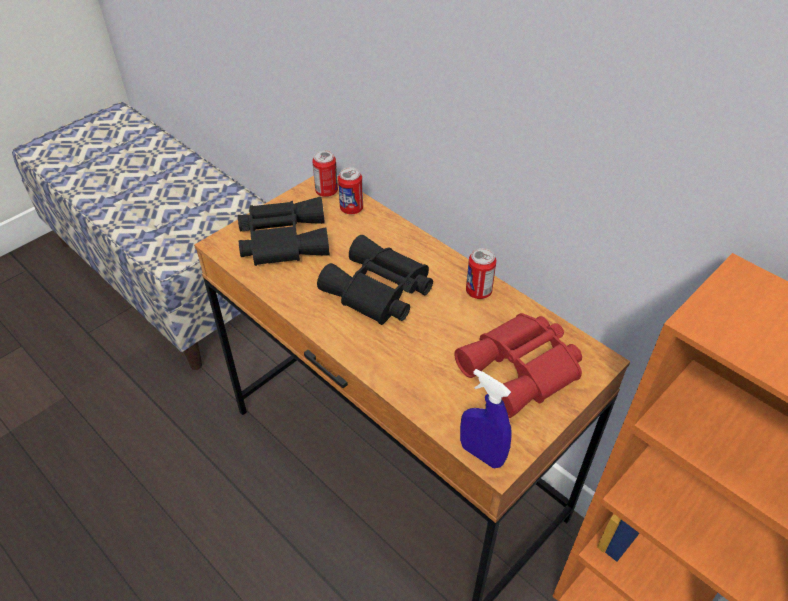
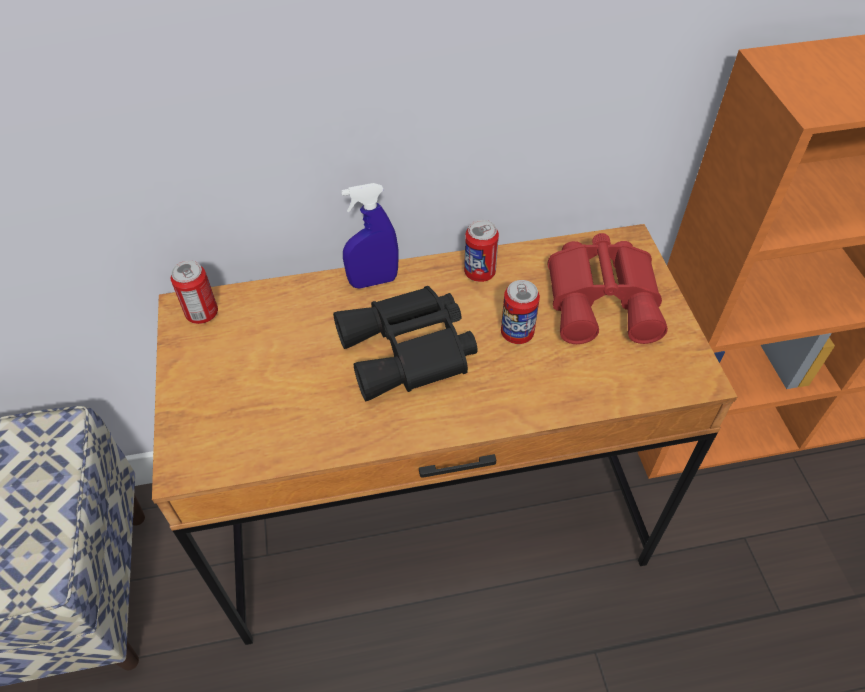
camera: 55 degrees left, 5 degrees up
black binoculars [238,197,330,266] -> none
can [338,167,363,214] -> can moved to [501,280,540,344]
blue spray bottle [460,369,512,468] -> blue spray bottle moved to [341,183,399,289]

